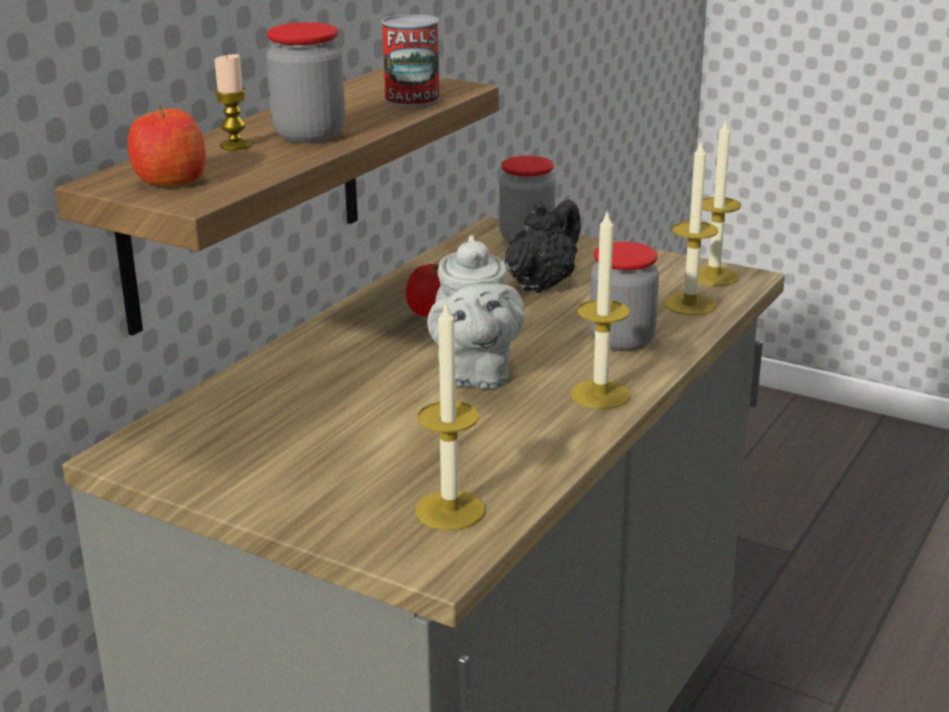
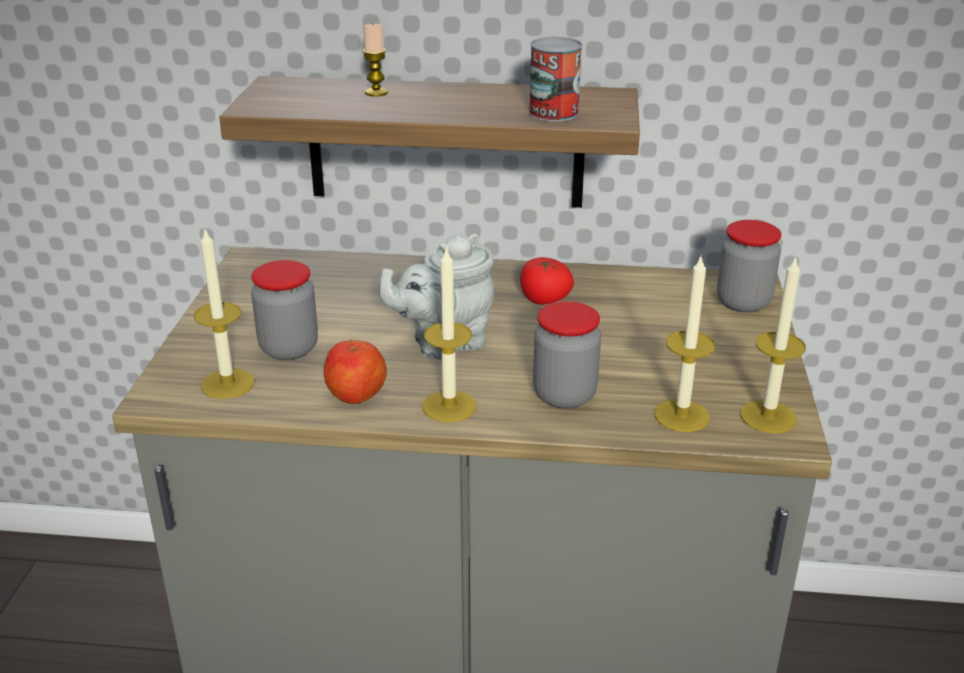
camera: 65 degrees right, 5 degrees up
apple [127,104,206,186] -> apple moved to [324,340,387,404]
jar [266,22,345,143] -> jar moved to [251,260,318,360]
black teapot [504,199,581,293] -> none

